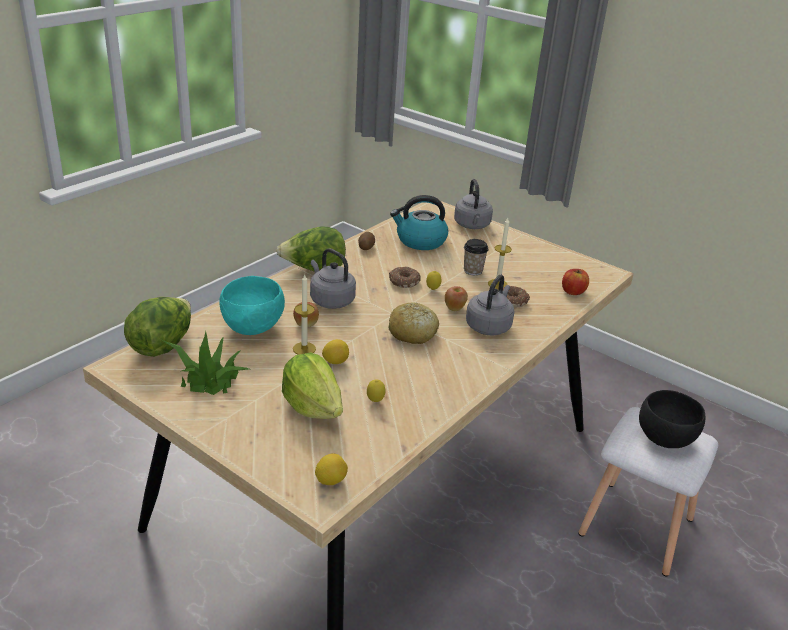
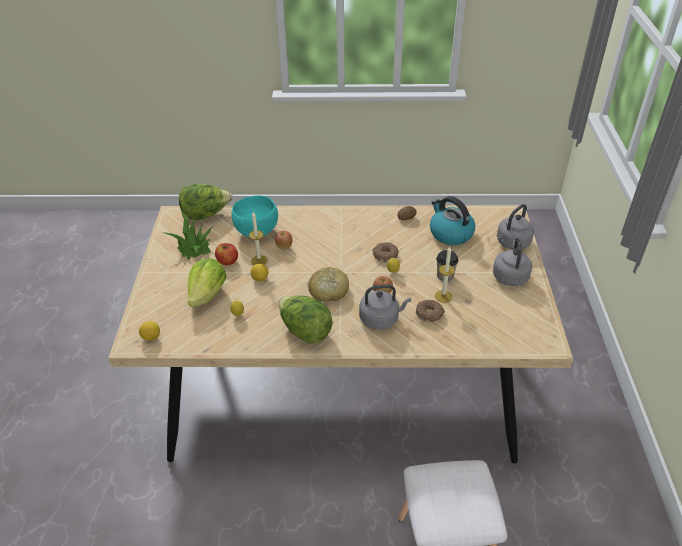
camera: 55 degrees right, 10 degrees up
lettuce [276,227,346,271] -> lettuce moved to [278,296,333,344]
grey kettle [310,248,356,309] -> grey kettle moved to [493,238,532,286]
apple [562,269,589,295] -> apple moved to [215,243,238,265]
black bowl [639,390,705,448] -> none

